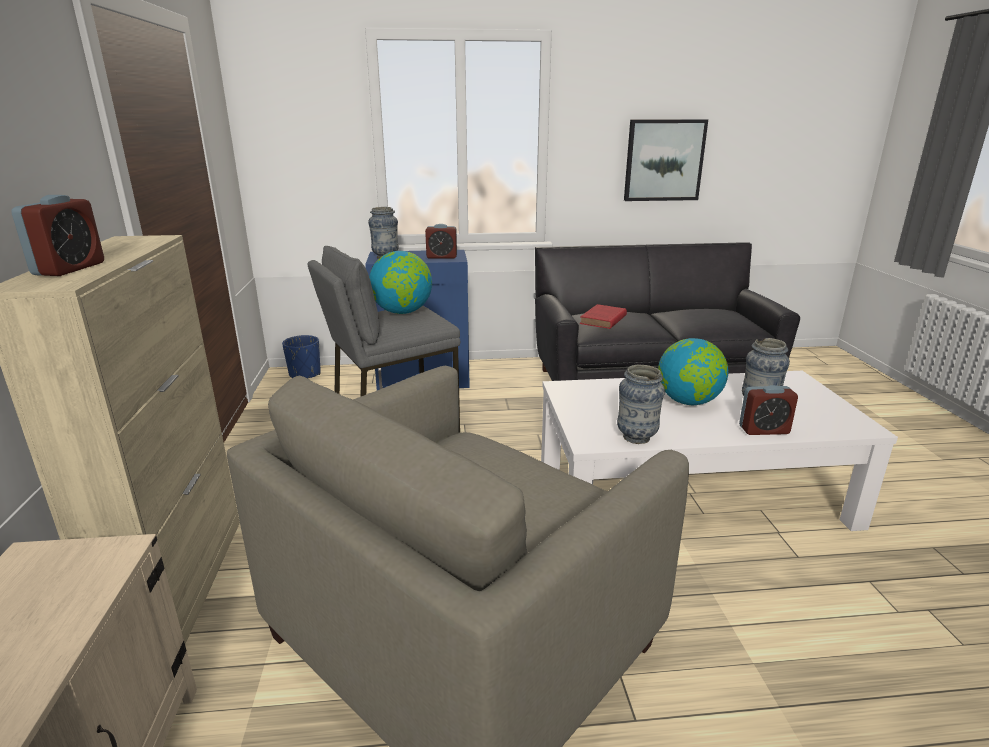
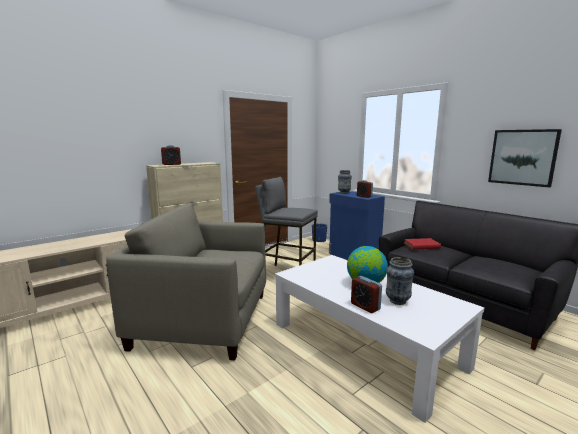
camera: 55 degrees right, 10 degrees down
globe [369,251,432,314] -> none
vase [617,364,665,444] -> none

